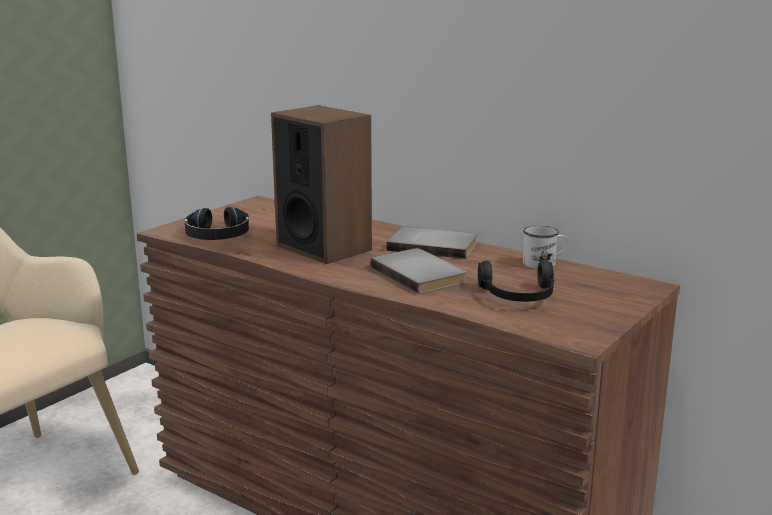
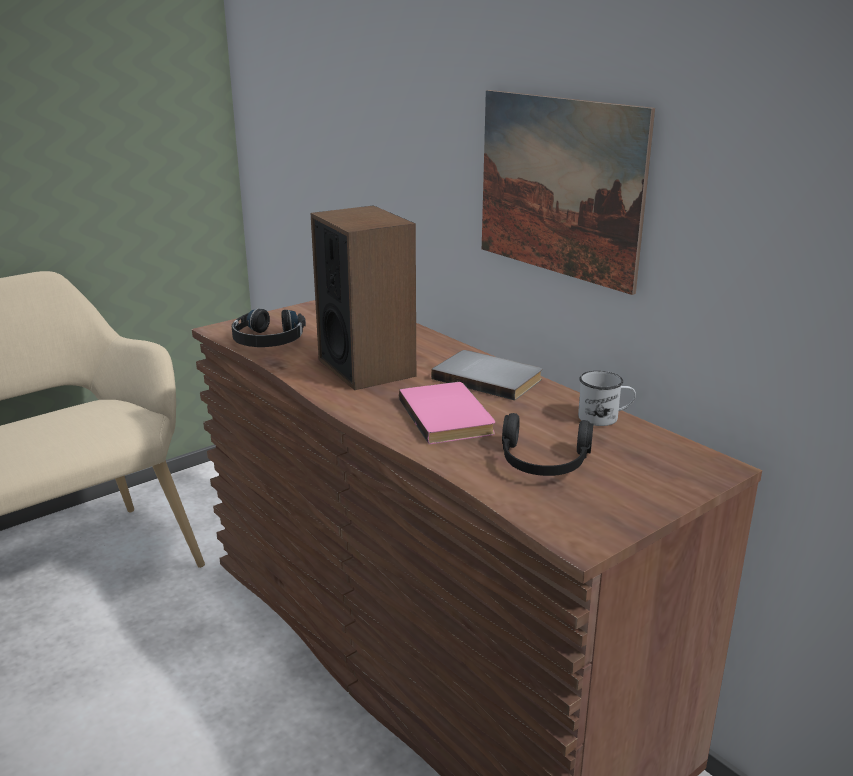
camera: 15 degrees right, 5 degrees up
grey book [370,248,467,294] -> pink book [399,382,495,444]
none -> picture [482,90,655,295]

